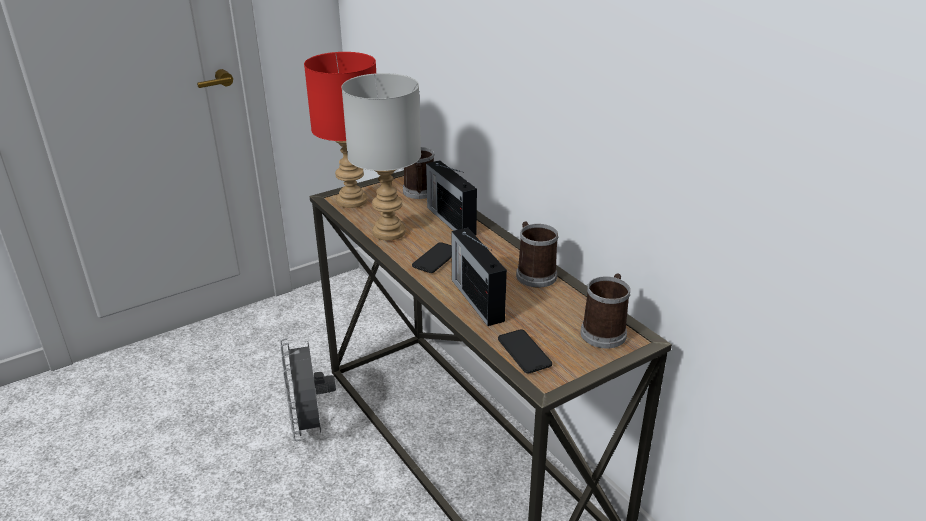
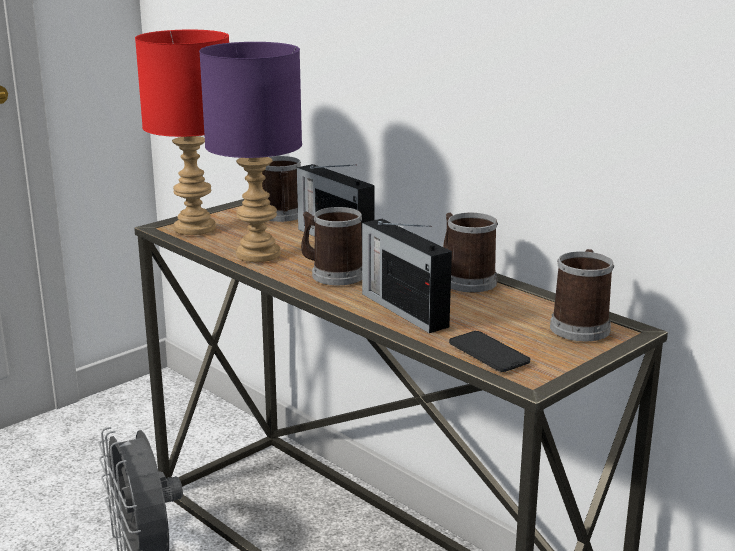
camera: 10 degrees left, 10 degrees down
grey table lamp [342,73,421,240] -> purple table lamp [199,42,302,262]
phone [412,242,452,273] -> mug [301,207,362,285]

